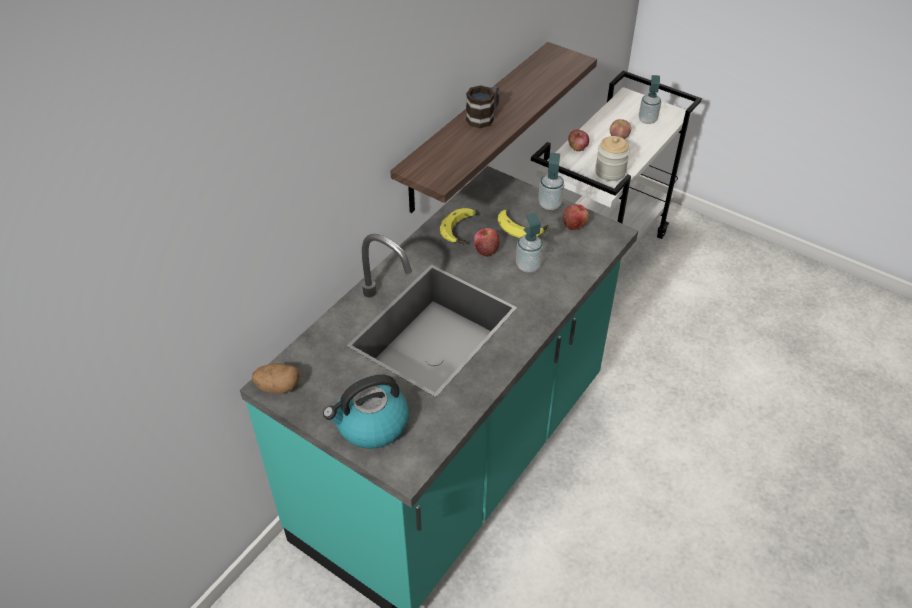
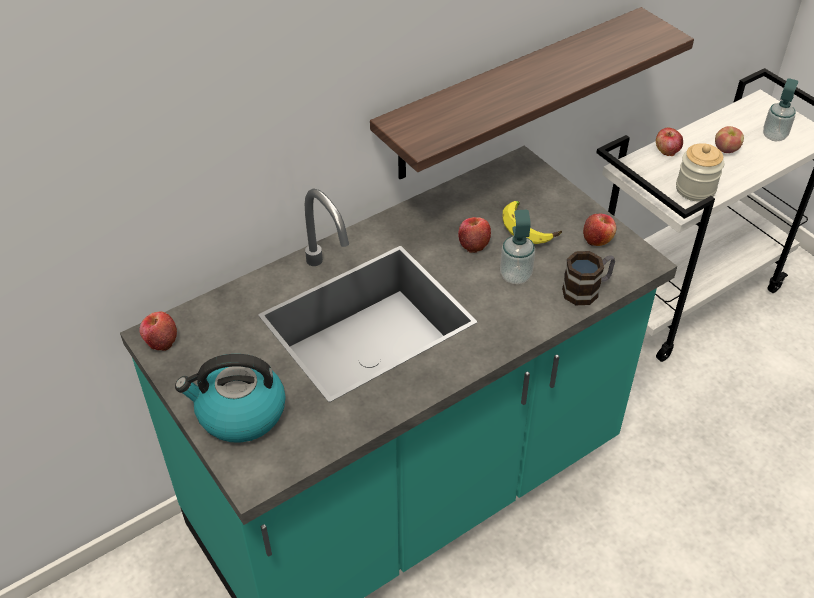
camera: 20 degrees right, 0 degrees up
potato [252,363,300,394] -> apple [139,312,177,351]
banana [440,208,477,245] -> none
mug [466,85,500,128] -> mug moved to [562,251,615,305]
soap dispenser [538,153,564,210] -> none

